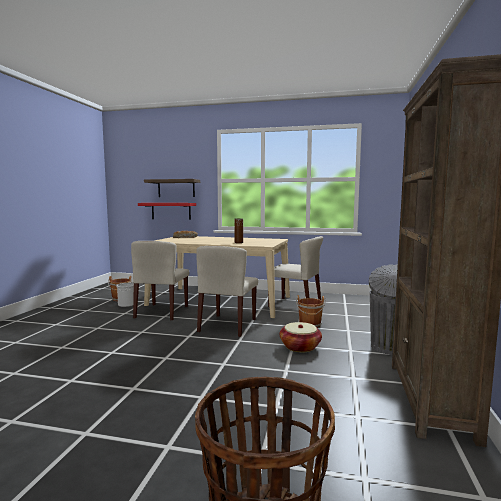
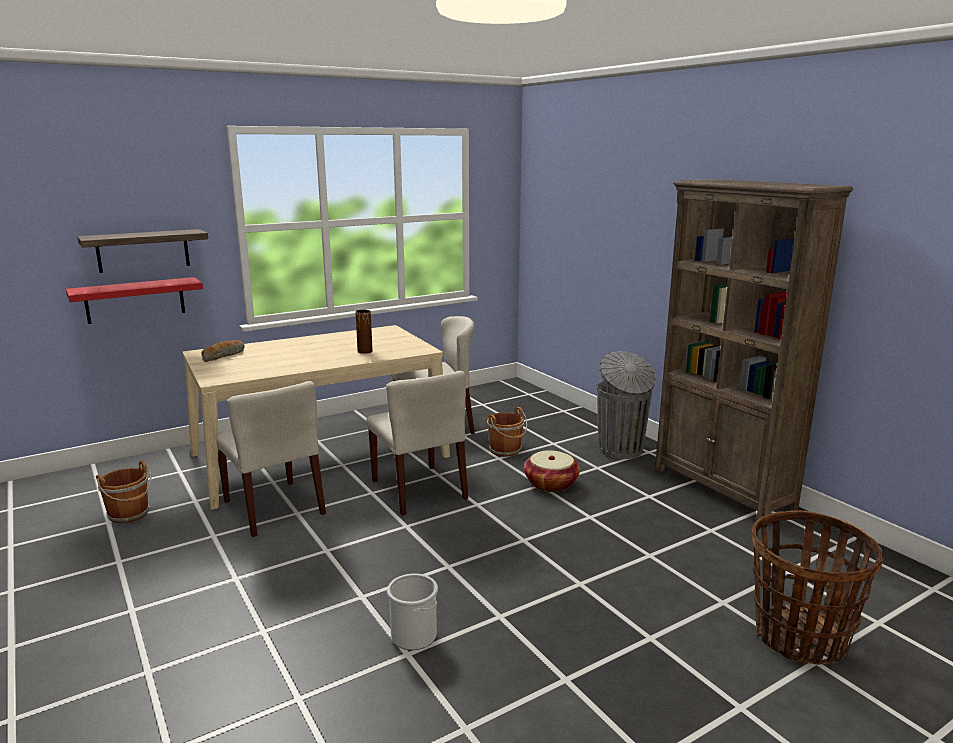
camera: 45 degrees left, 10 degrees up
bucket [116,283,134,307] -> bucket moved to [387,574,438,650]

